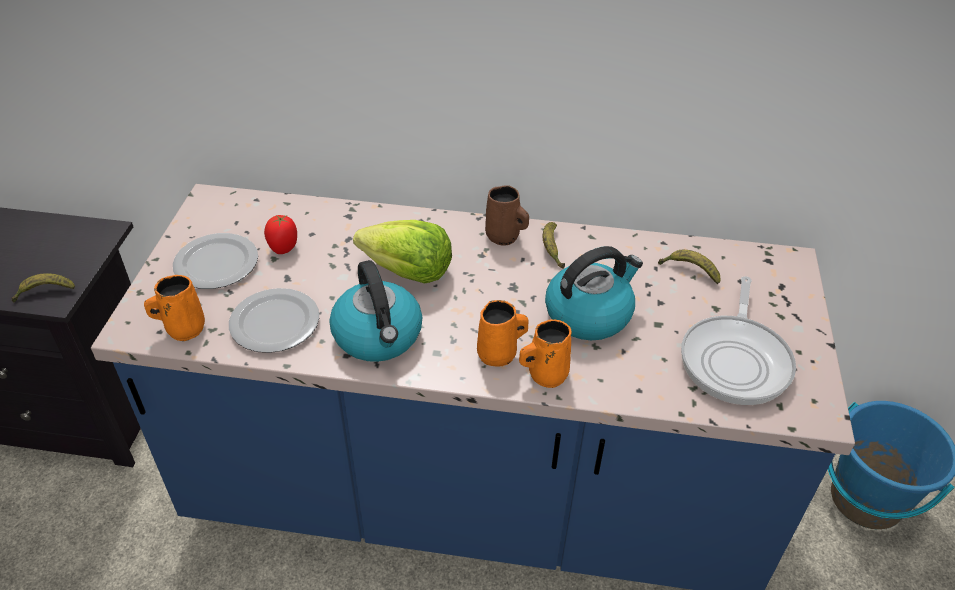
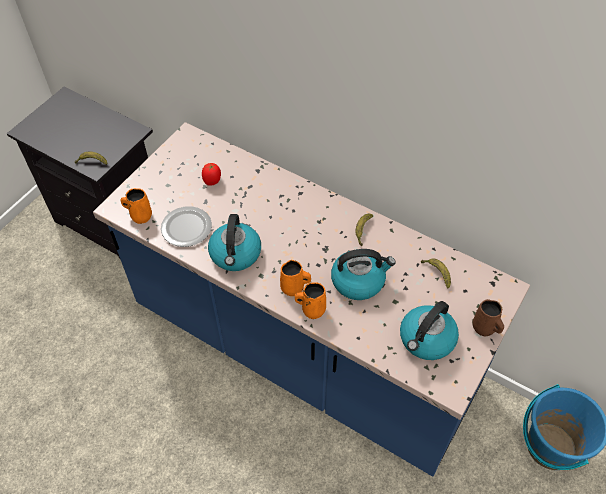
camera: 25 degrees right, 10 degrees up
plate [173,233,258,289] -> none
lettuce [353,220,452,283] -> none
brown mug [485,185,529,246] -> brown mug moved to [472,299,504,336]
frying pan [681,276,796,405] -> kettle [400,301,459,360]

